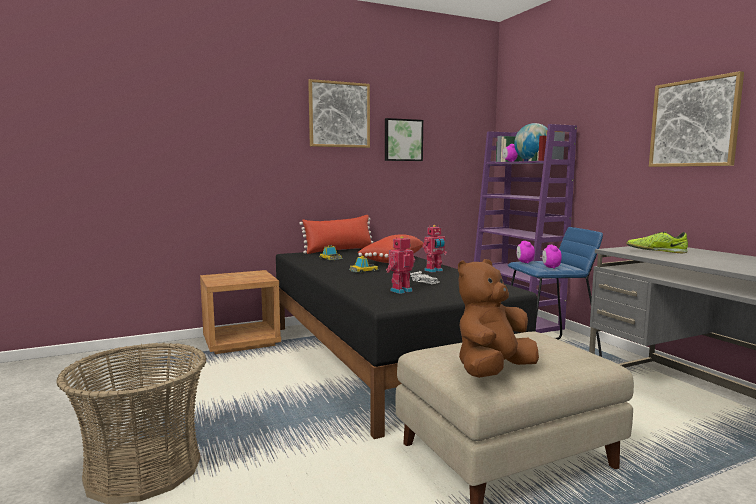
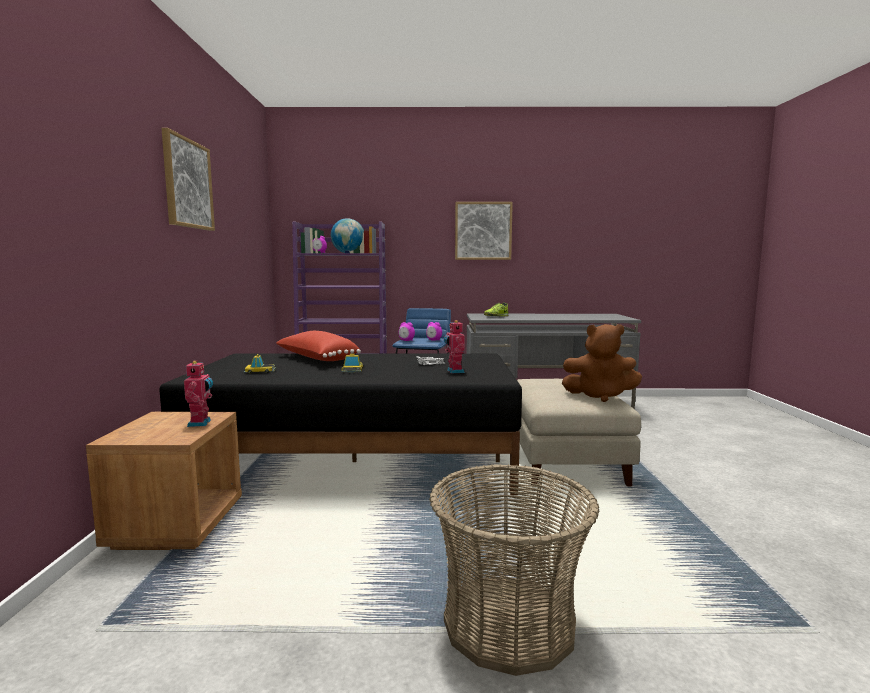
camera: 65 degrees left, 0 degrees up
red pillow [299,215,373,254] -> none
picture [385,118,423,161] -> none
toy robot [423,225,447,273] -> toy robot moved to [184,360,213,427]
brown plush toy [458,259,539,378] -> brown plush toy turned 60 degrees counterclockwise [562,324,642,402]

